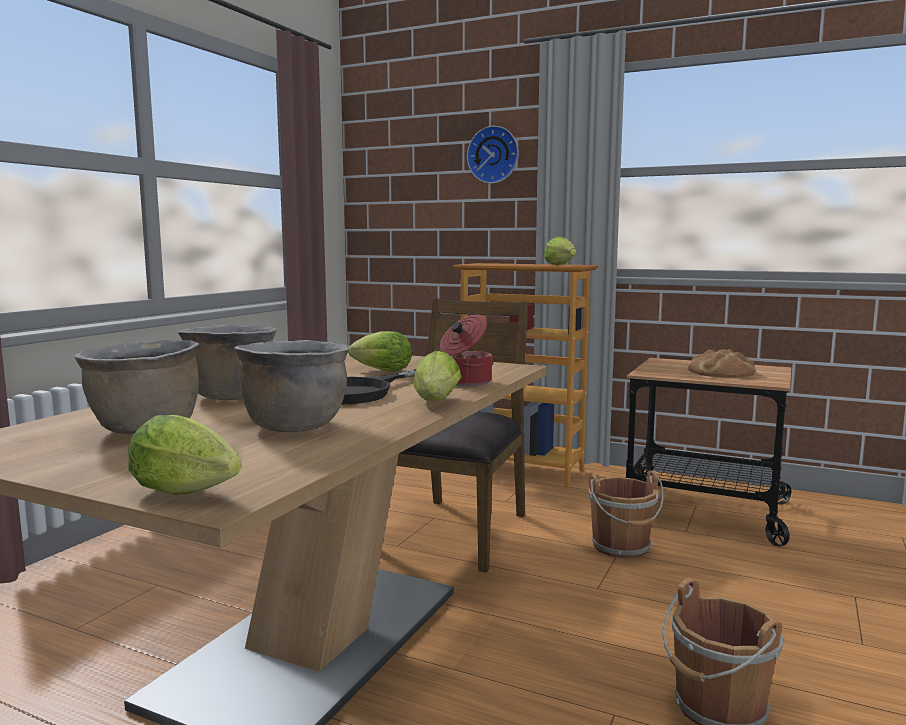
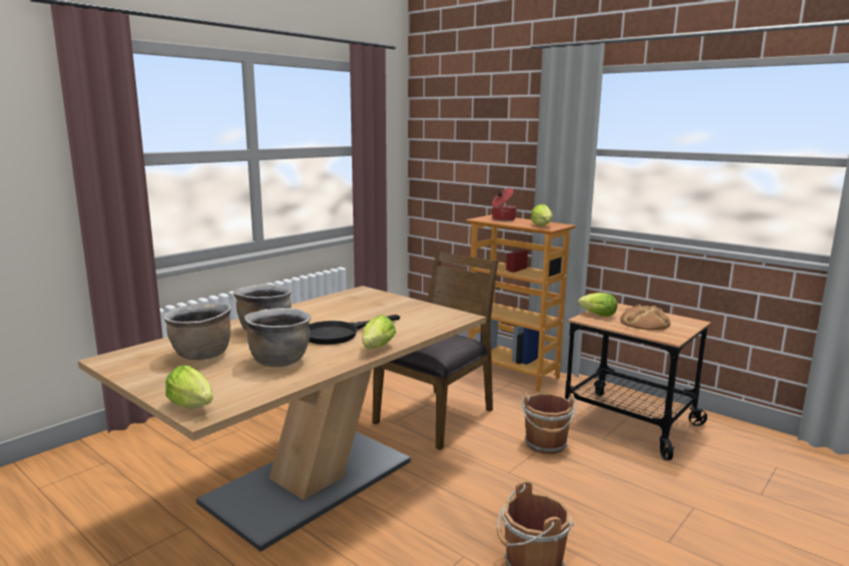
camera: 15 degrees right, 5 degrees up
lettuce [348,331,412,372] -> lettuce moved to [578,293,617,317]
cooking pot [440,314,493,386] -> cooking pot moved to [492,188,517,221]
wall clock [467,126,519,184] -> none

